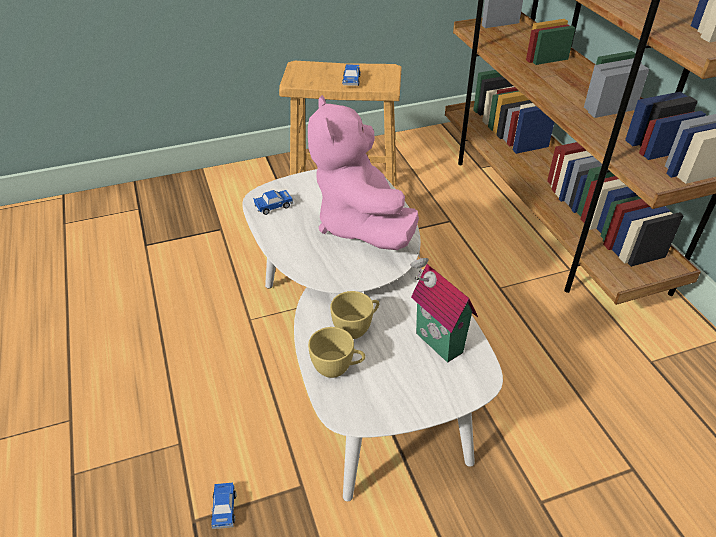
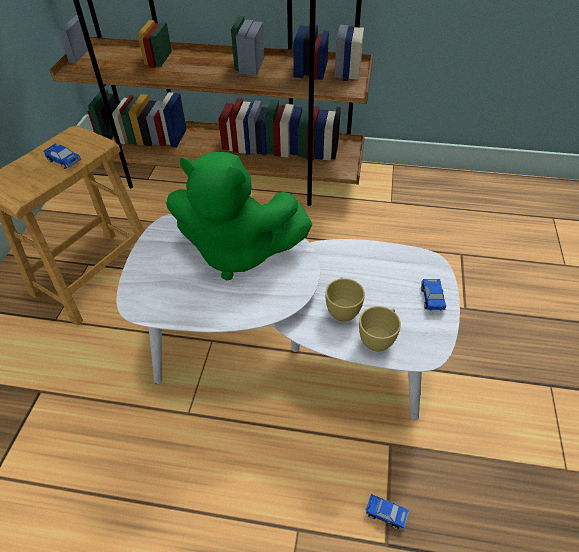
camera: 60 degrees left, 5 degrees up
toy car [253,190,293,215] -> toy car moved to [421,279,446,311]
pink plush toy [308,95,419,250] -> green plush toy [166,152,312,281]
toy house [410,252,478,363] -> none

